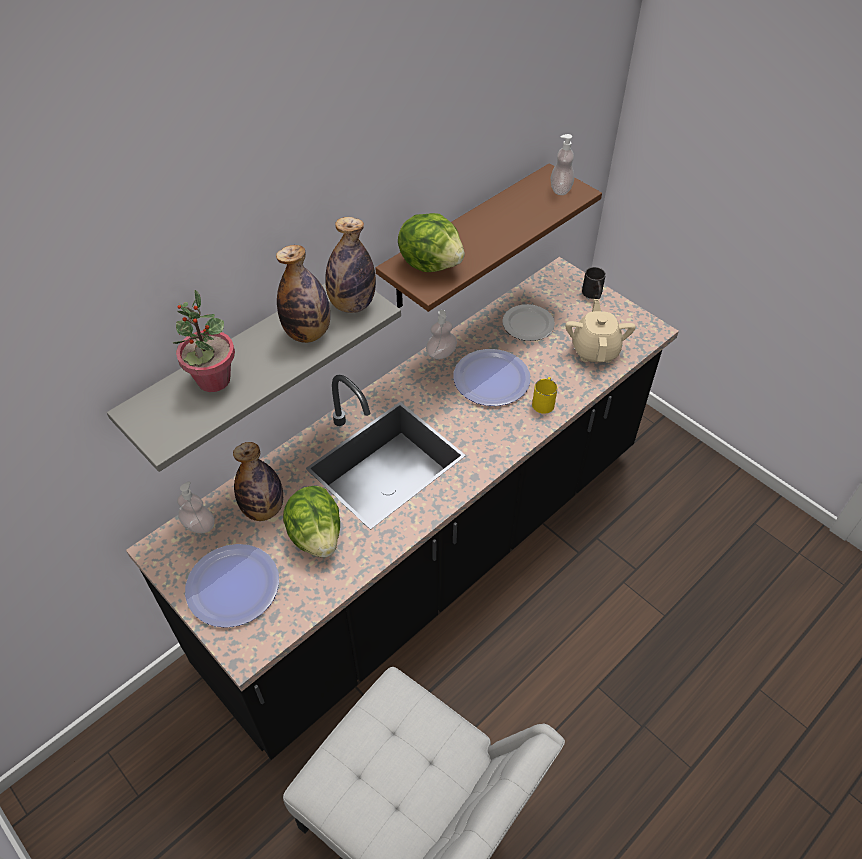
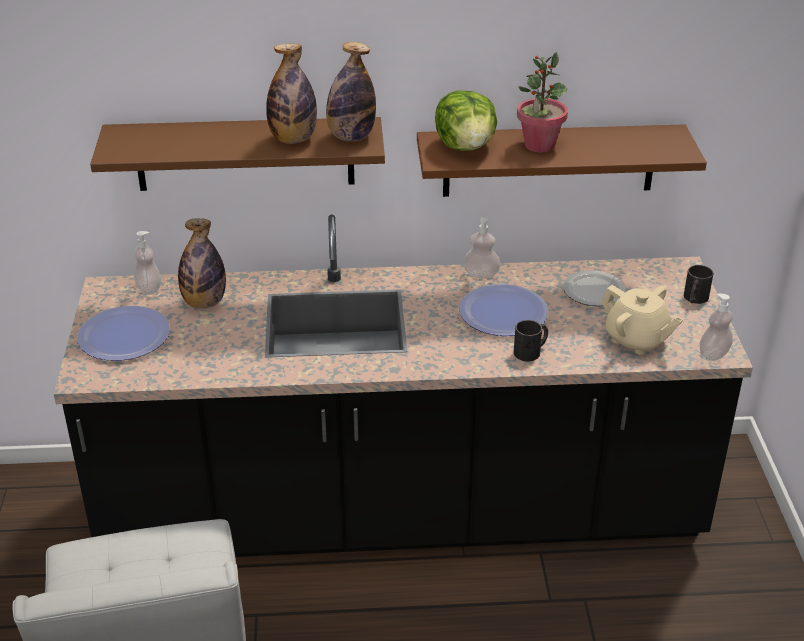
camera: 40 degrees right, 15 degrees down
grey shelf [107,284,401,472] -> brown shelf [90,117,385,191]
potted plant [172,290,235,392] -> potted plant moved to [517,52,568,152]
lettuce [283,486,340,557] -> none
yellow mug [532,377,558,414] -> black mug [514,320,548,361]
soap dispenser [551,134,574,195] -> soap dispenser moved to [700,293,733,361]
beige teapot [565,299,636,363] -> beige teapot turned 90 degrees clockwise [601,285,683,355]

